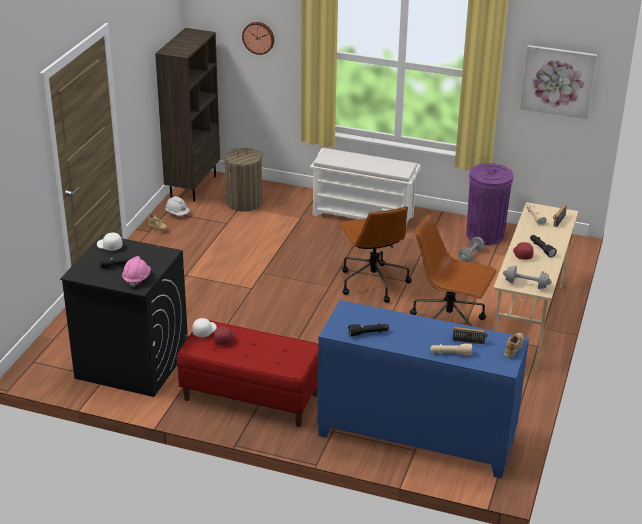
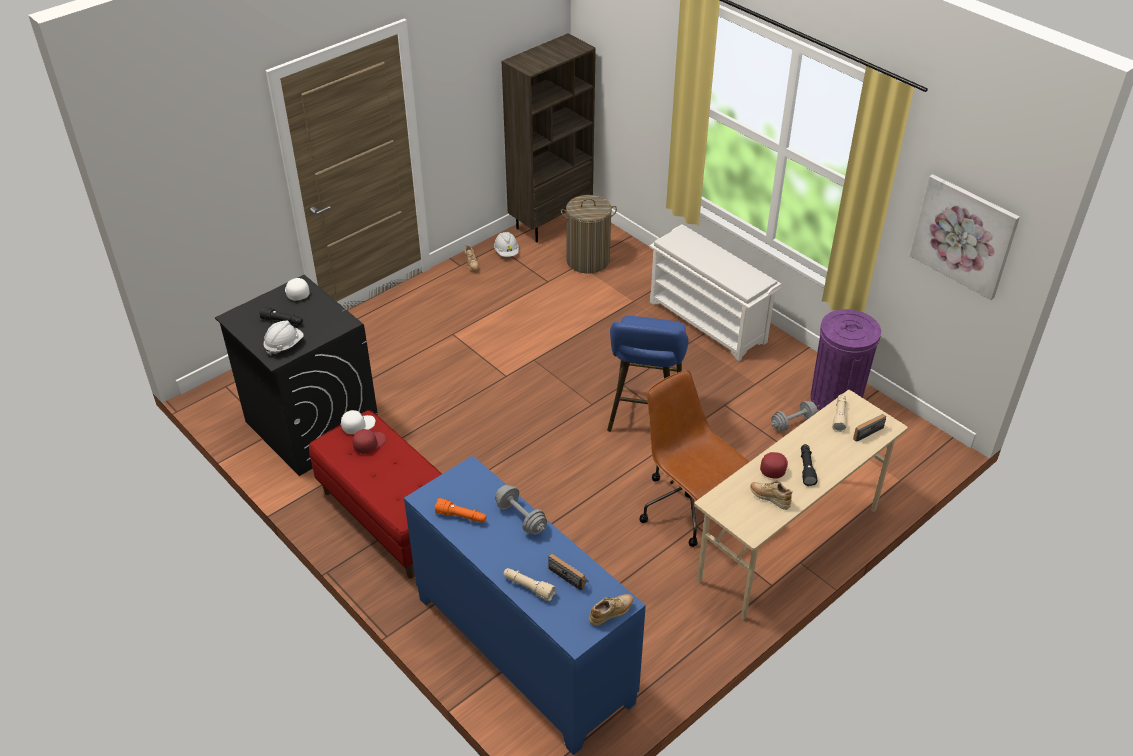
camera: 30 degrees right, 10 degrees up
pink hard hat [122,256,150,288] -> white hard hat [263,321,304,356]
wall clock [242,22,274,55] -> none
brown office chair [338,206,412,303] -> blue stool [607,316,689,432]
black flashlight [348,323,389,336] -> orange flashlight [435,498,486,523]
grey dumbbell [503,266,552,289] -> grey dumbbell moved to [495,485,547,535]
none -> beige shoe [750,481,792,510]

